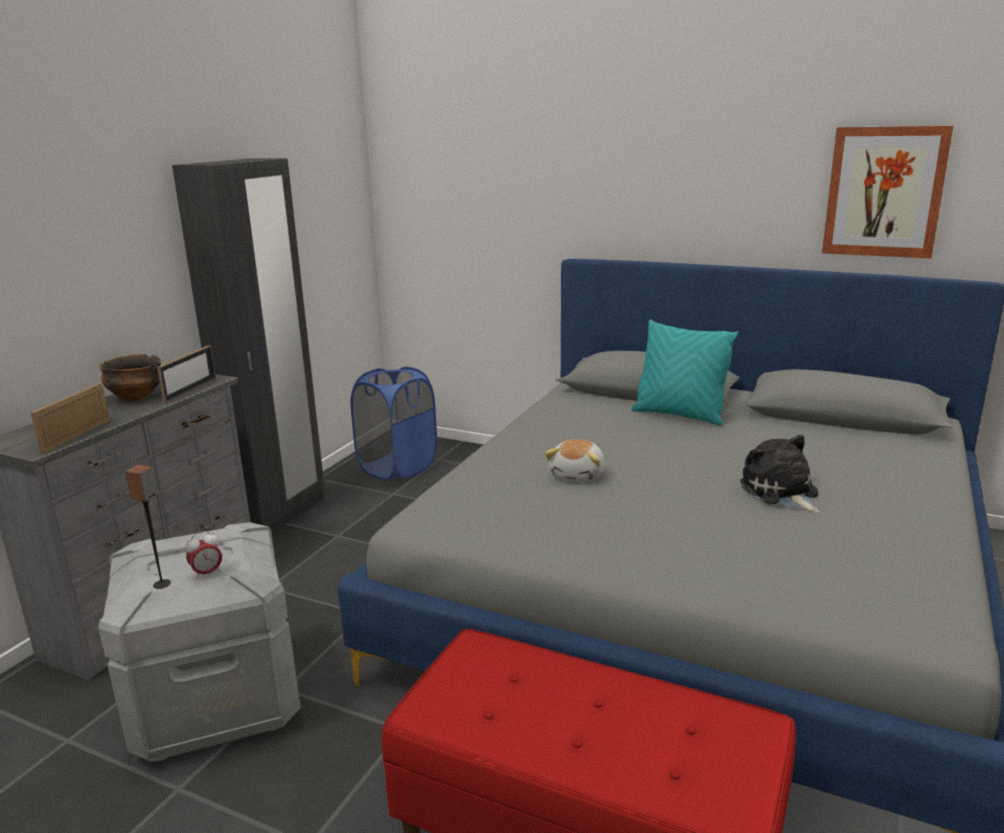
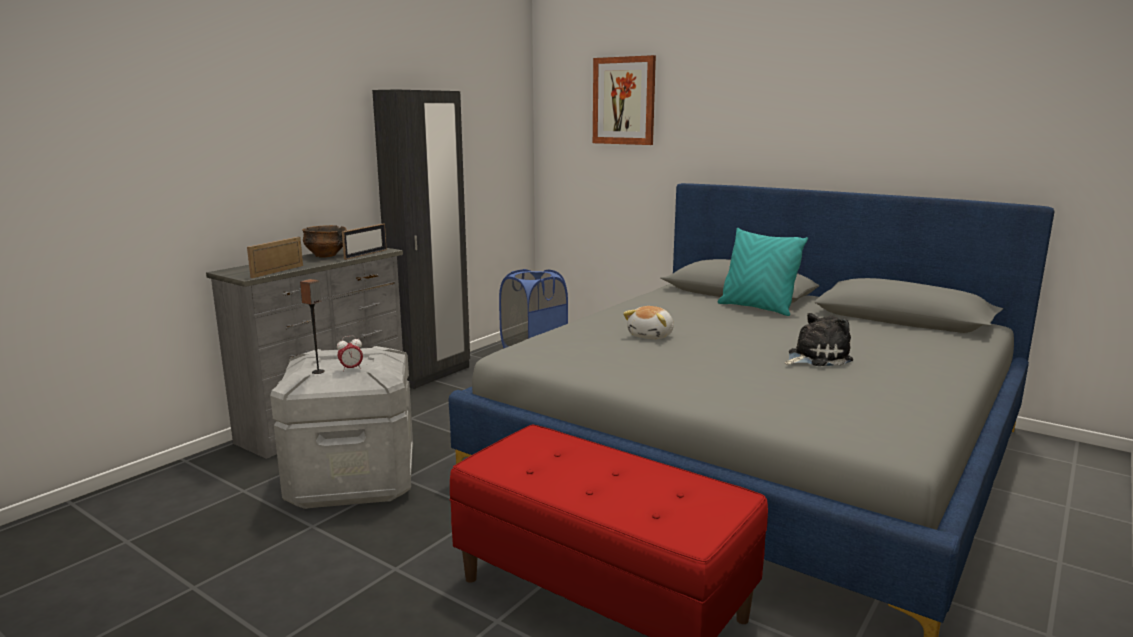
camera: 10 degrees right, 5 degrees down
plush toy [740,435,819,513] -> plush toy turned 75 degrees clockwise [785,313,853,366]
picture [822,126,953,259] -> picture moved to [593,55,656,145]

